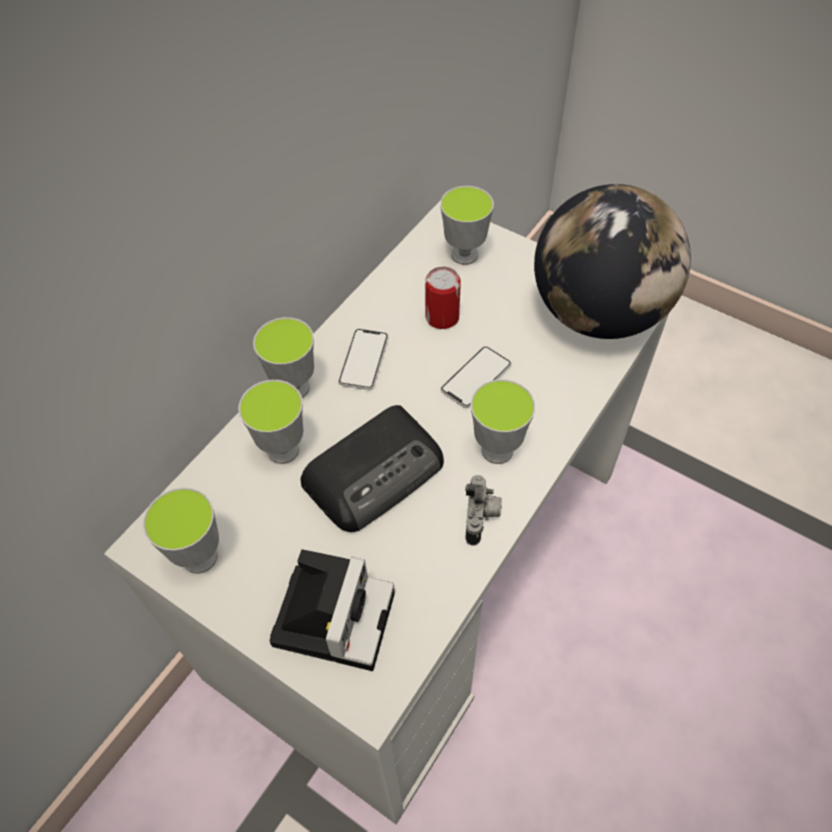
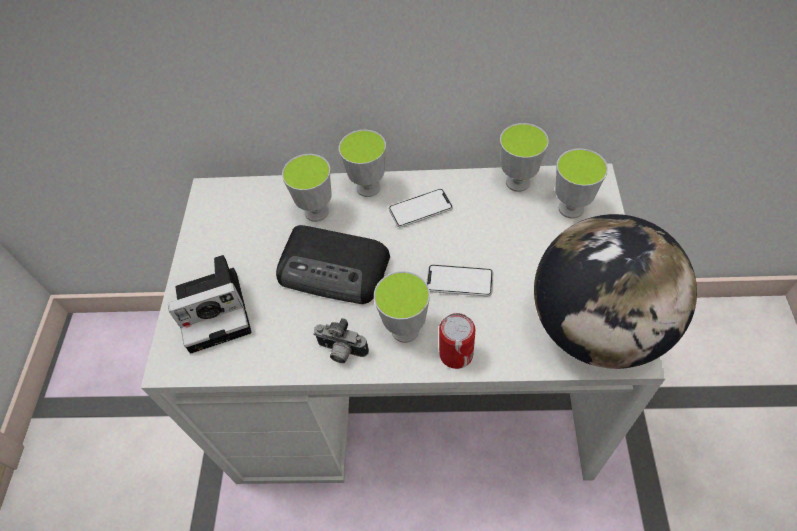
camera: 60 degrees right, 0 degrees up
cup [143,487,219,573] -> cup moved to [500,123,549,192]
can [425,267,461,329] -> can moved to [439,313,475,369]
camera [465,475,502,546] -> camera turned 45 degrees clockwise [313,318,369,363]

